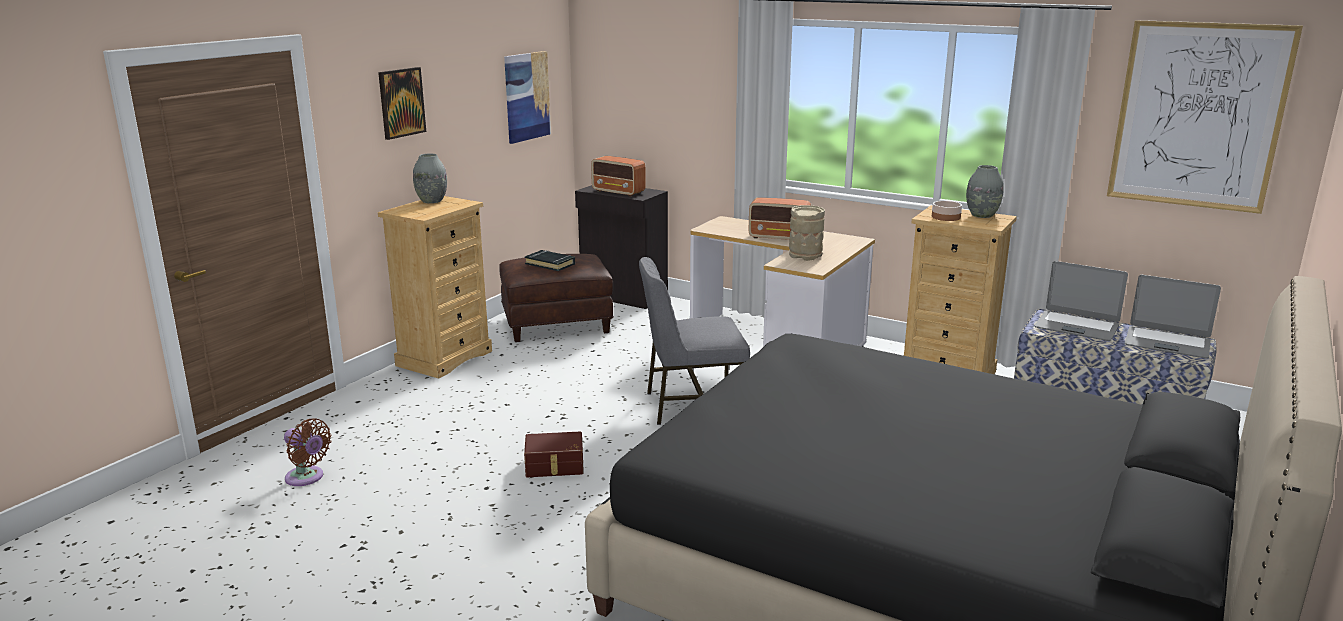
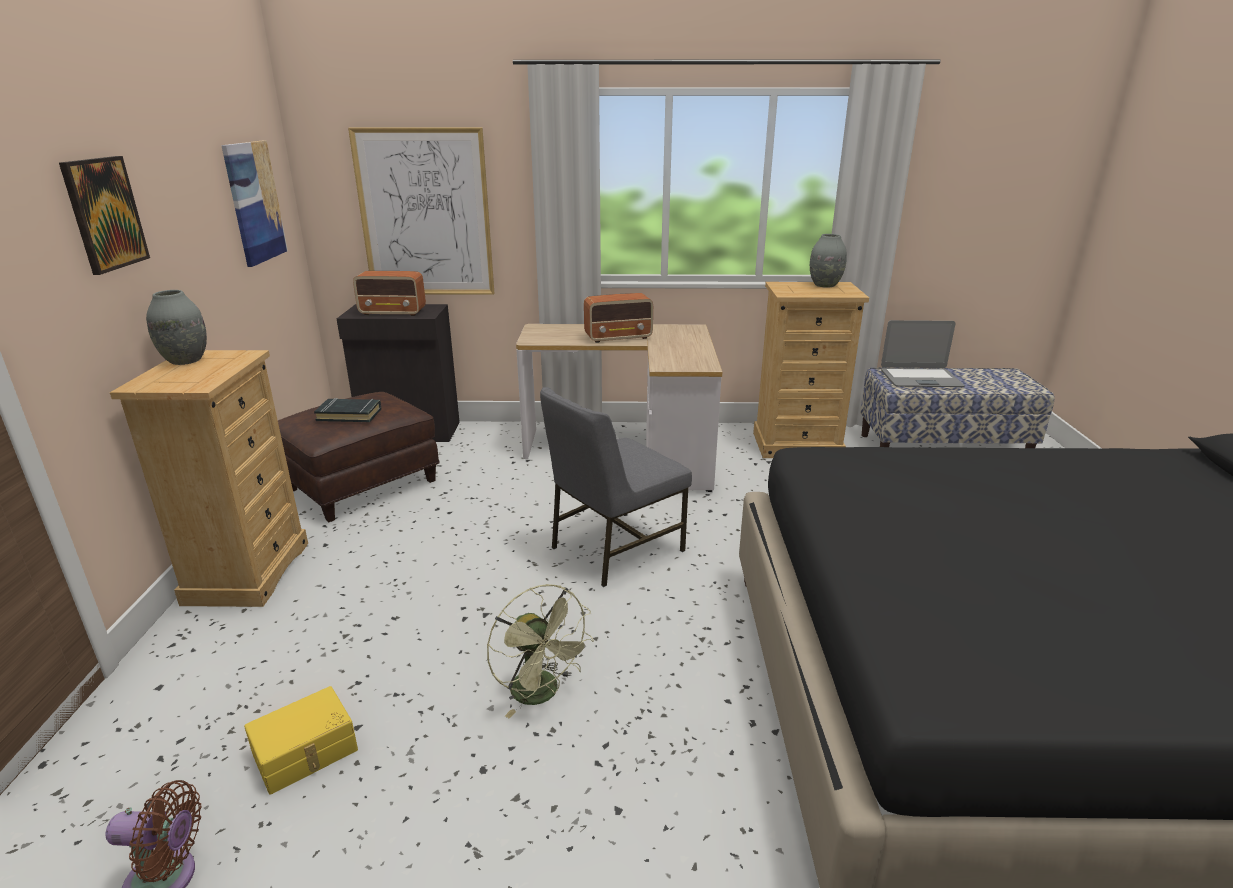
camera: 30 degrees left, 5 degrees up
brown storage box [524,431,584,477] -> green fan [487,584,594,719]
beige vase [789,205,825,261] -> none
bowl [932,201,962,221] -> none
picture [1107,20,1303,214] -> picture moved to [348,128,495,295]
laptop [1125,275,1221,359] -> none
none -> yellow storage box [244,686,358,795]

